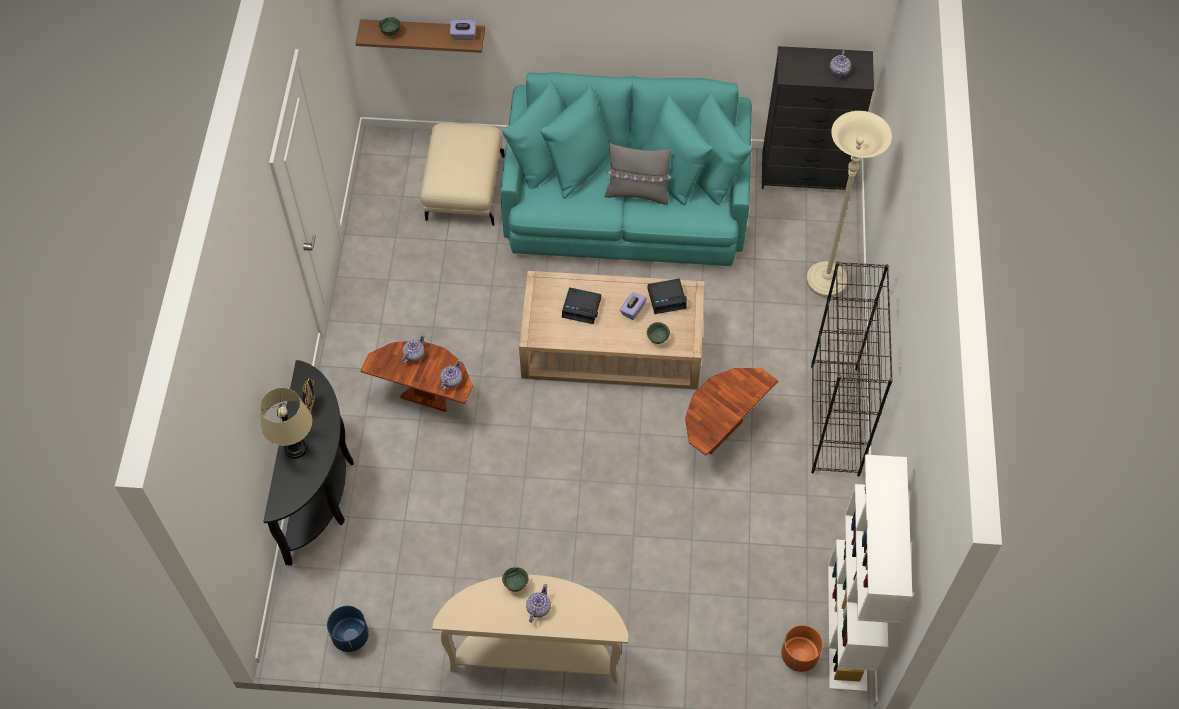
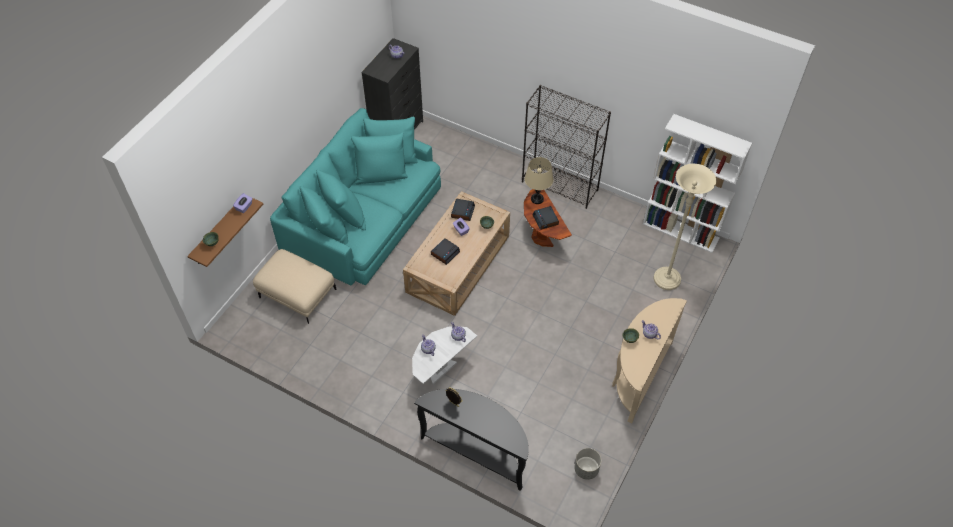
camera: 65 degrees left, 5 degrees down
beige table lamp [260,388,312,459] -> beige table lamp moved to [525,157,553,204]
blue planter [327,606,369,652] -> grey planter [574,448,601,480]
brown side table [360,340,473,412] -> white side table [412,326,477,384]
grey pillow [605,143,672,205] -> none
orange planter [781,625,823,672] -> none
beige floor lamp [806,111,892,297] -> beige floor lamp moved to [654,164,716,290]
none -> alarm clock [533,206,559,230]

